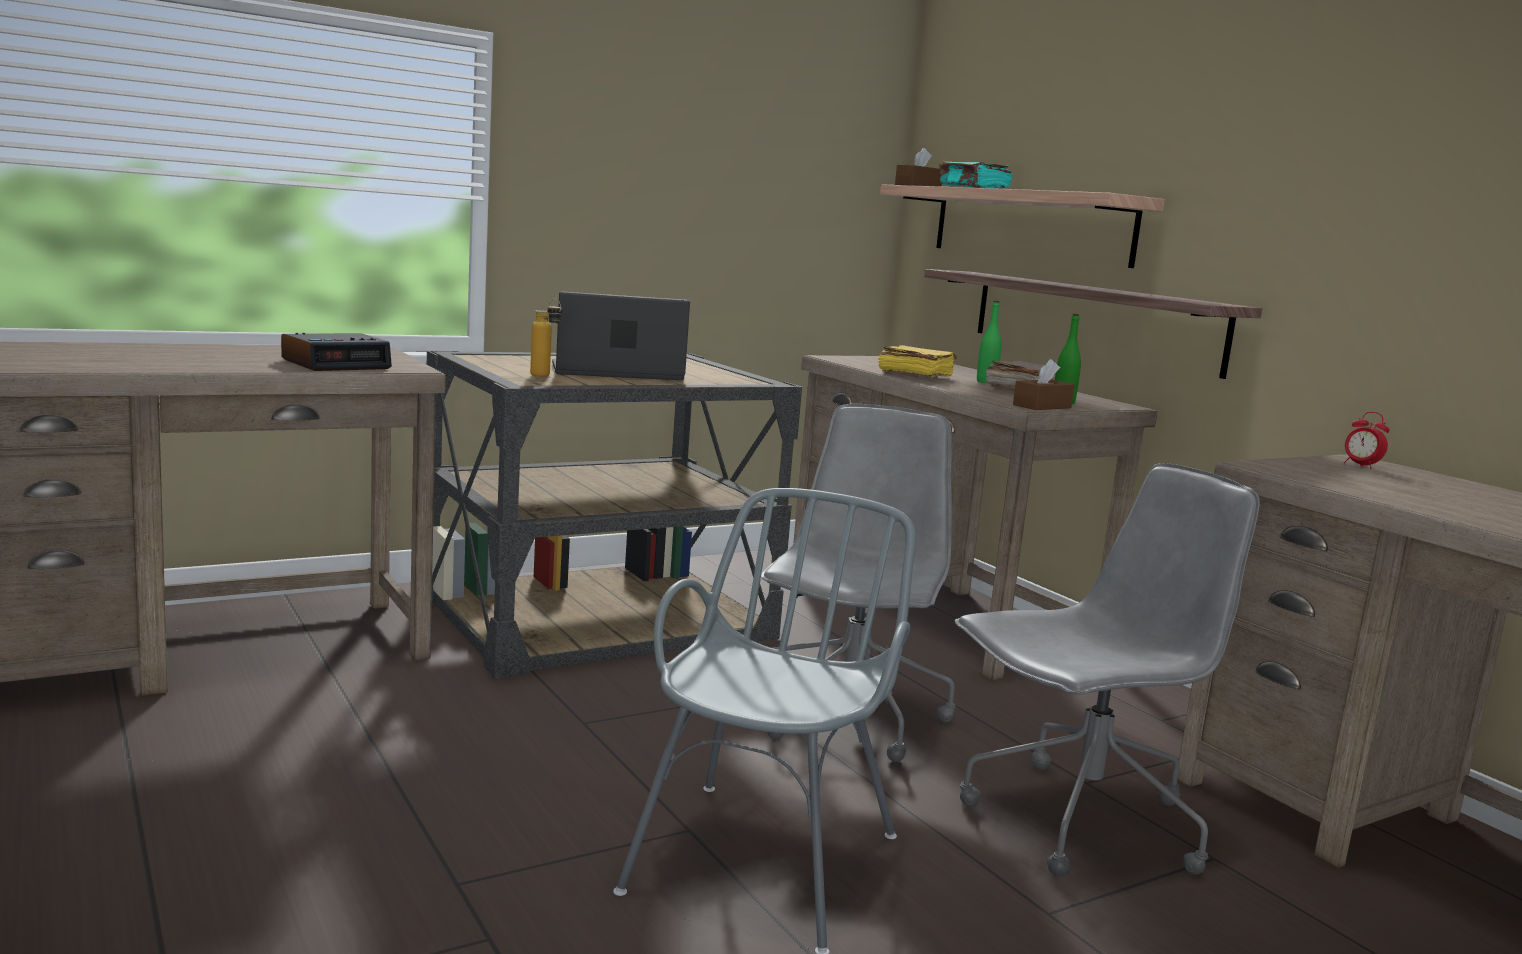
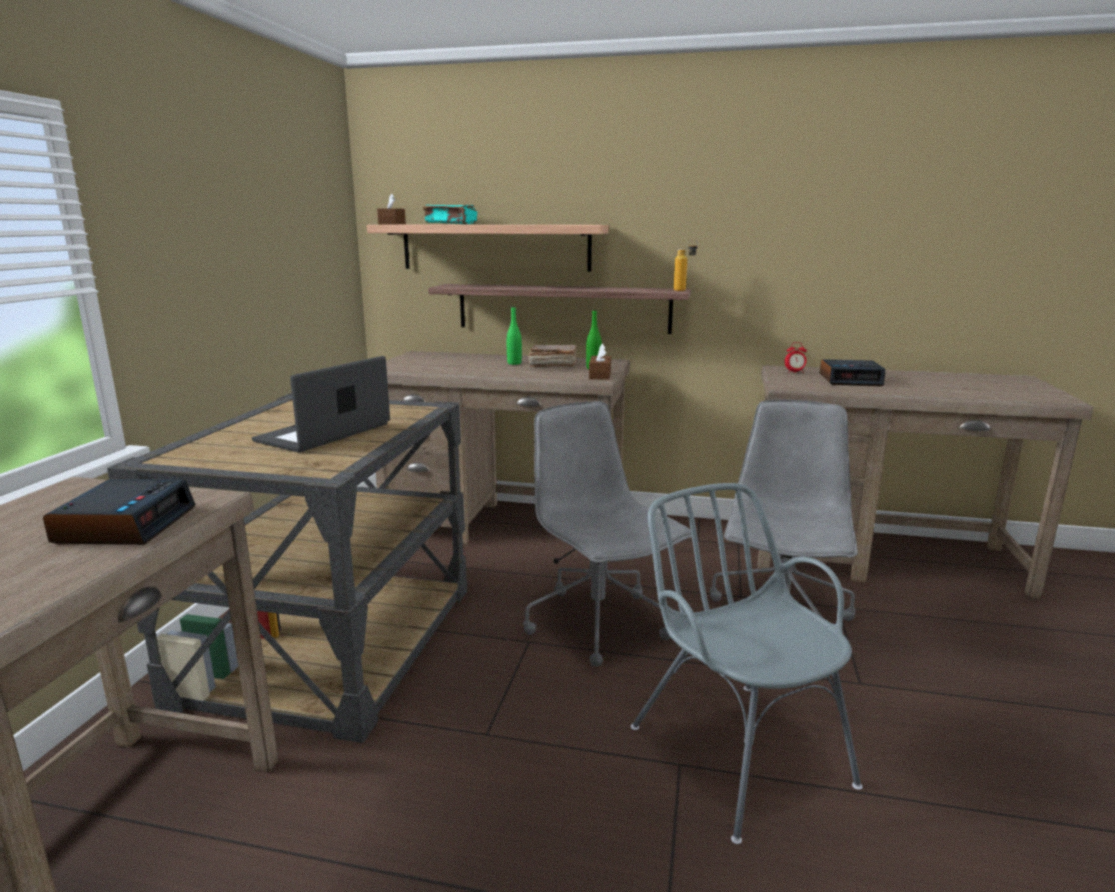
camera: 45 degrees left, 5 degrees up
bottle [530,298,562,377] -> bottle moved to [674,240,698,291]
yellow book [878,345,957,377] -> none
none -> alarm clock [820,359,885,386]

